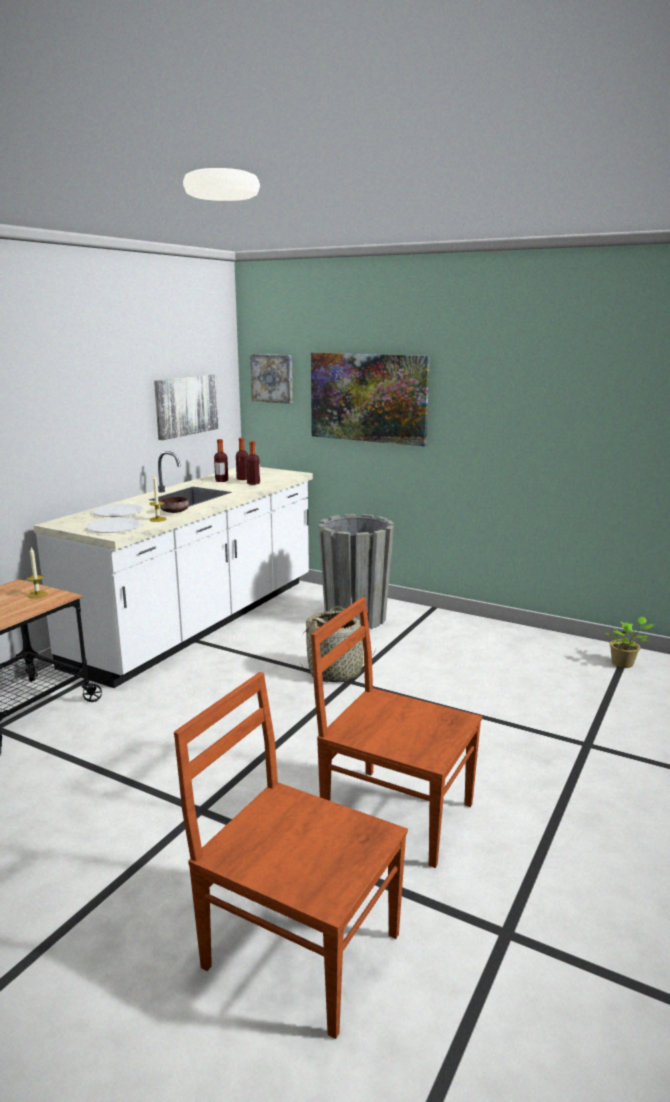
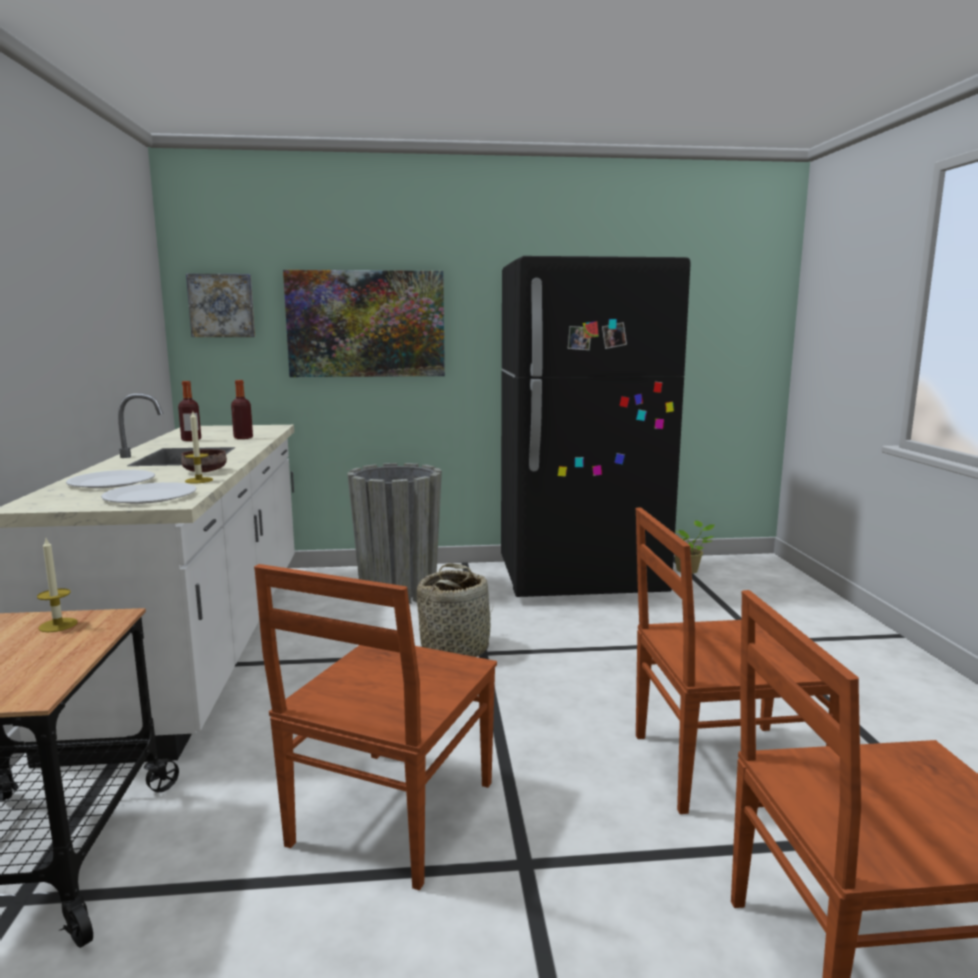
camera: 35 degrees left, 5 degrees down
picture [154,374,219,440] -> none
bottle [236,438,248,480] -> none
none -> brown chair [254,564,497,890]
none -> black fridge [501,256,691,597]

